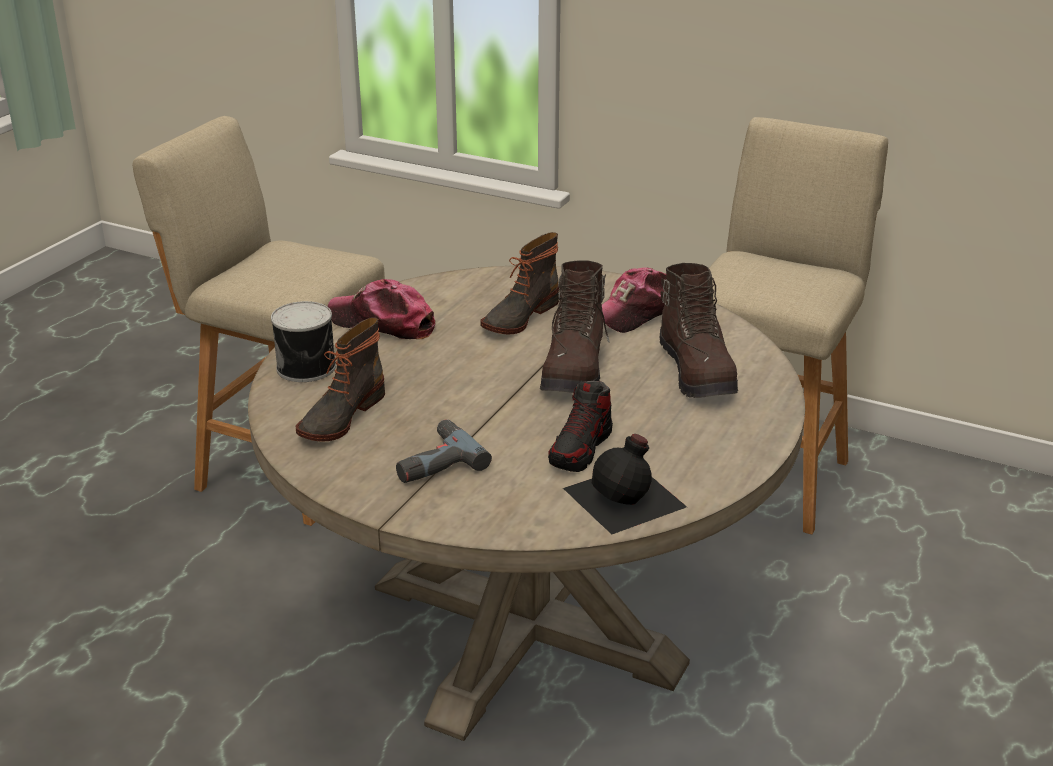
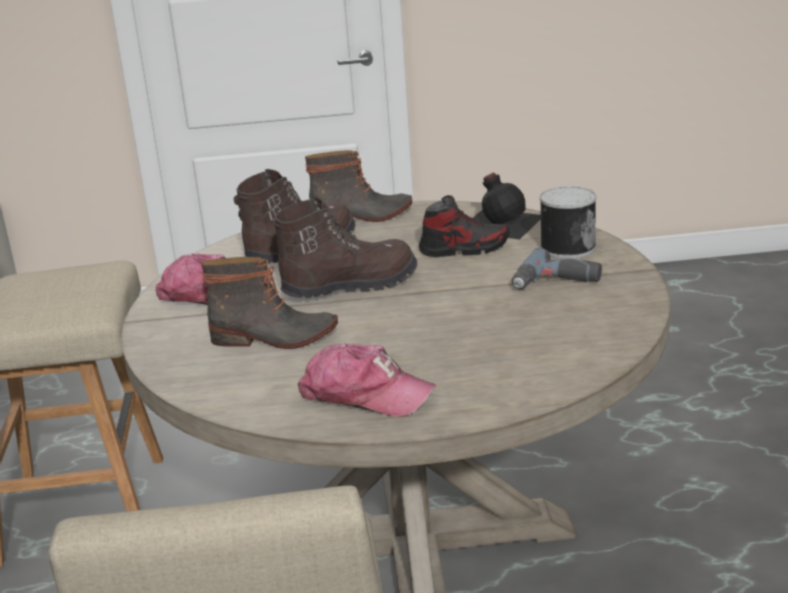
camera: 120 degrees left, 5 degrees down
can [271,301,336,382] -> can moved to [540,186,596,259]
boot [296,318,385,442] -> boot moved to [305,150,412,222]
cap [328,279,435,339] -> cap turned 60 degrees counterclockwise [298,343,436,417]

